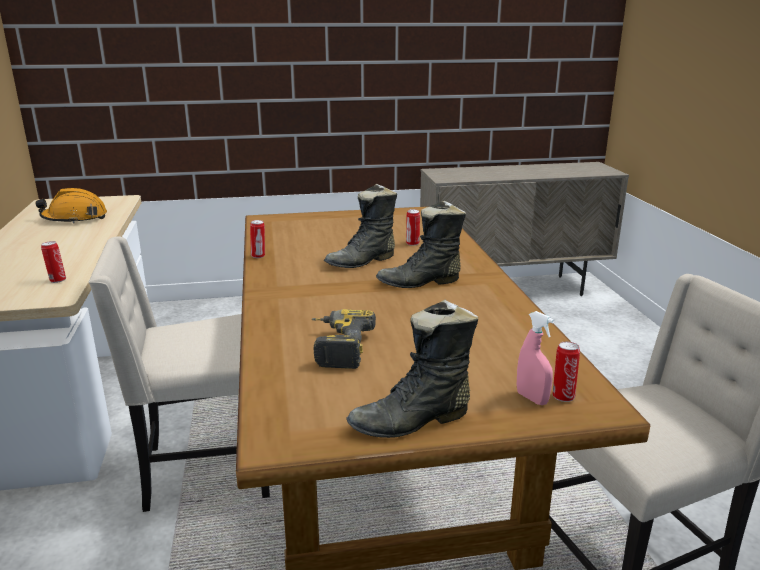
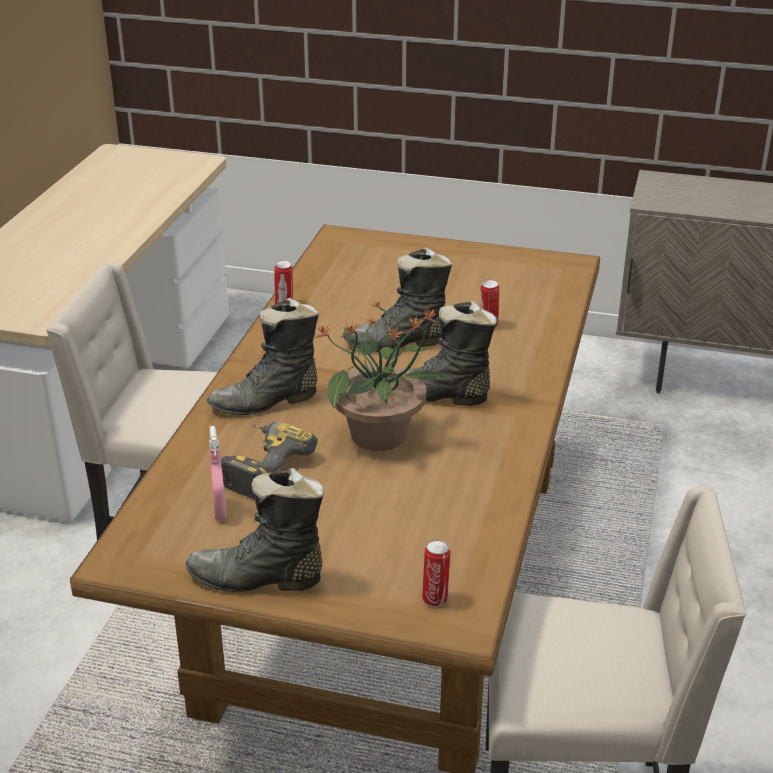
camera: 25 degrees right, 10 degrees up
orange hard hat [35,188,107,224] -> none
can [41,241,66,283] -> none
pink spray bottle [517,311,555,405] -> pink spray bottle moved to [209,426,227,520]
none -> black boot [207,298,319,415]
none -> potted plant [314,300,452,451]

